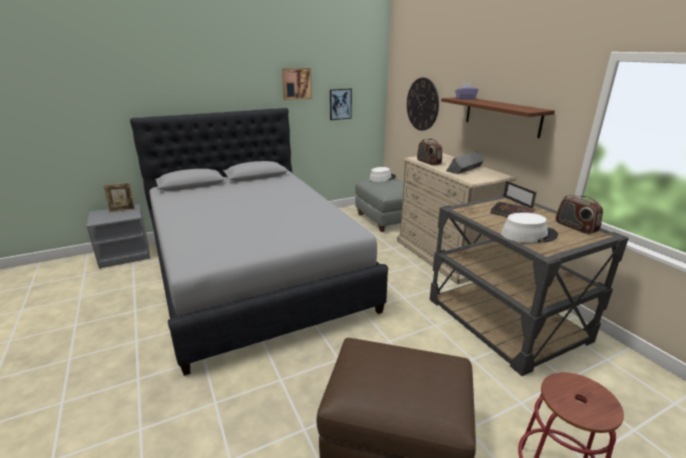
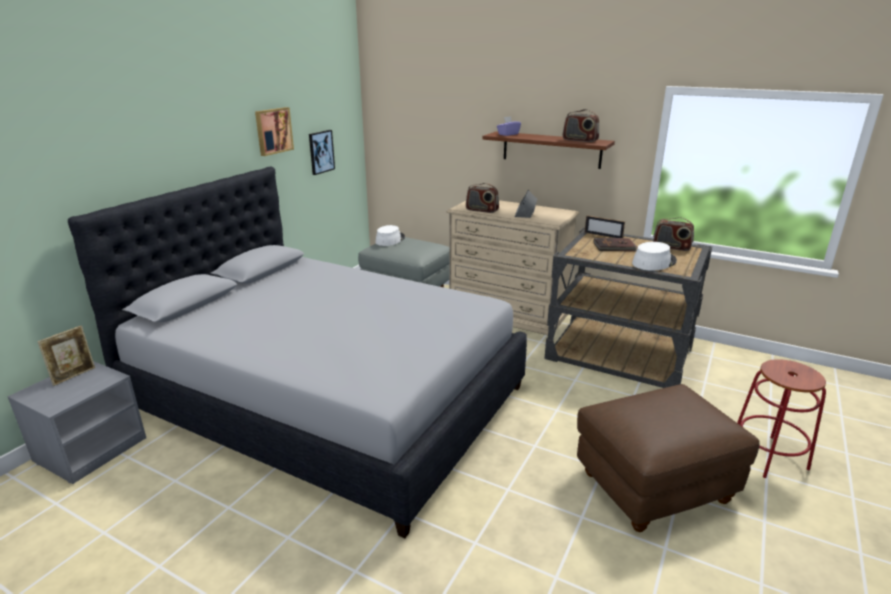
camera: 35 degrees left, 0 degrees up
wall clock [407,78,439,131] -> none
none -> radio [563,109,599,142]

